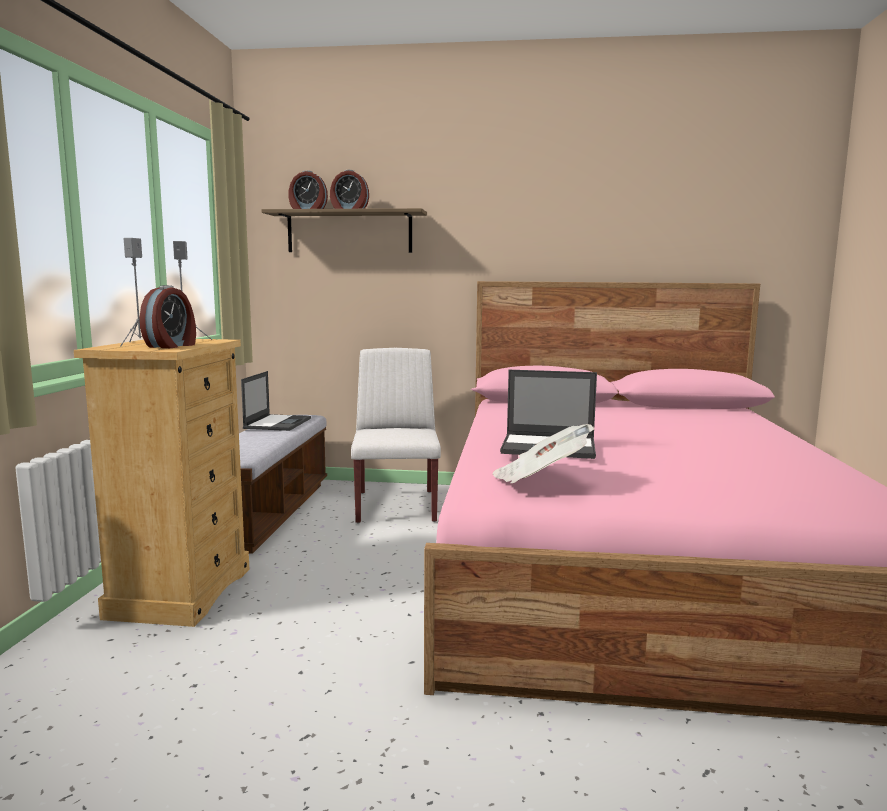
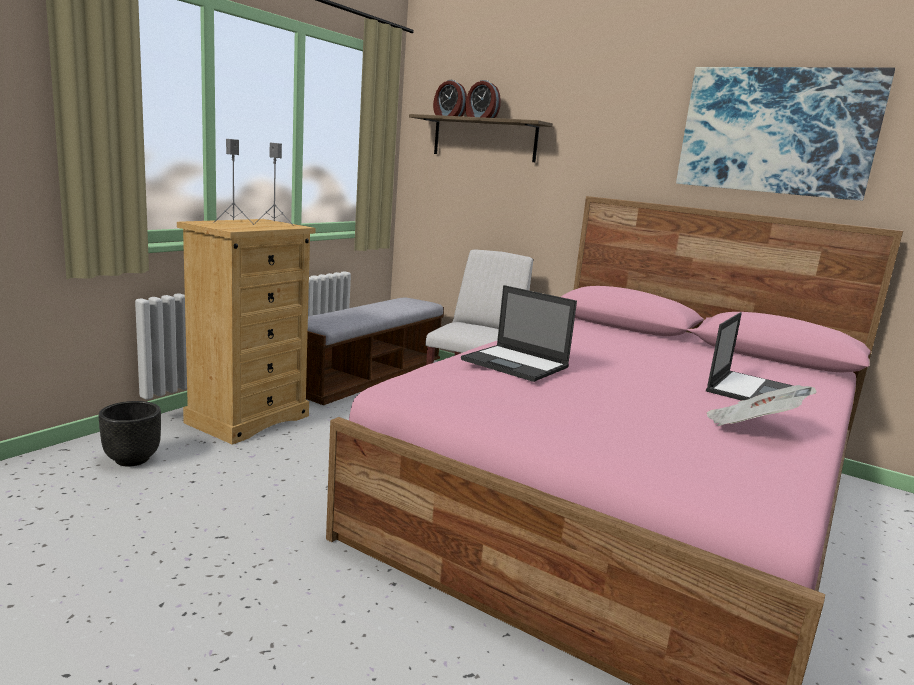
camera: 25 degrees right, 5 degrees up
alarm clock [140,285,196,348] -> none
laptop [241,371,311,431] -> laptop moved to [706,312,793,401]
newspaper [492,424,594,483] -> newspaper moved to [706,385,817,426]
none -> black planter [99,401,161,467]
none -> picture [676,67,895,201]

